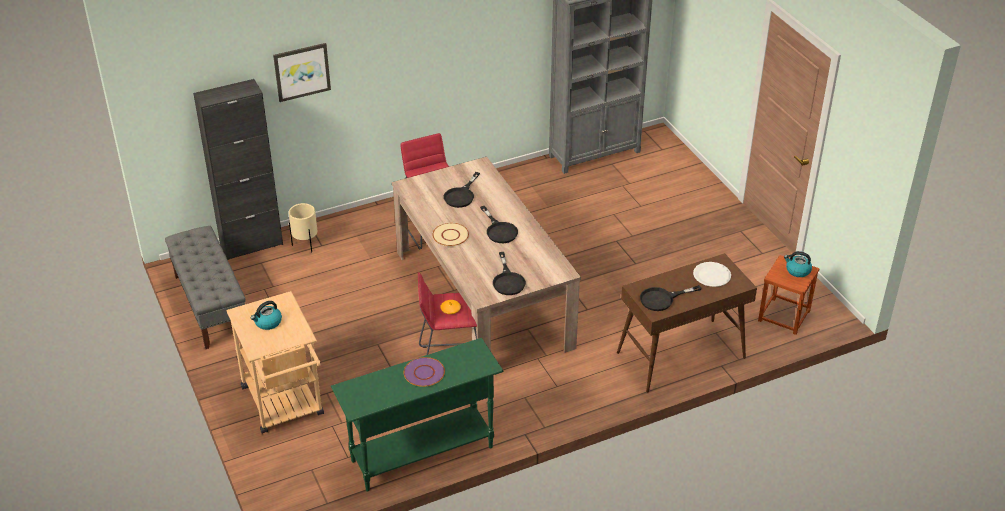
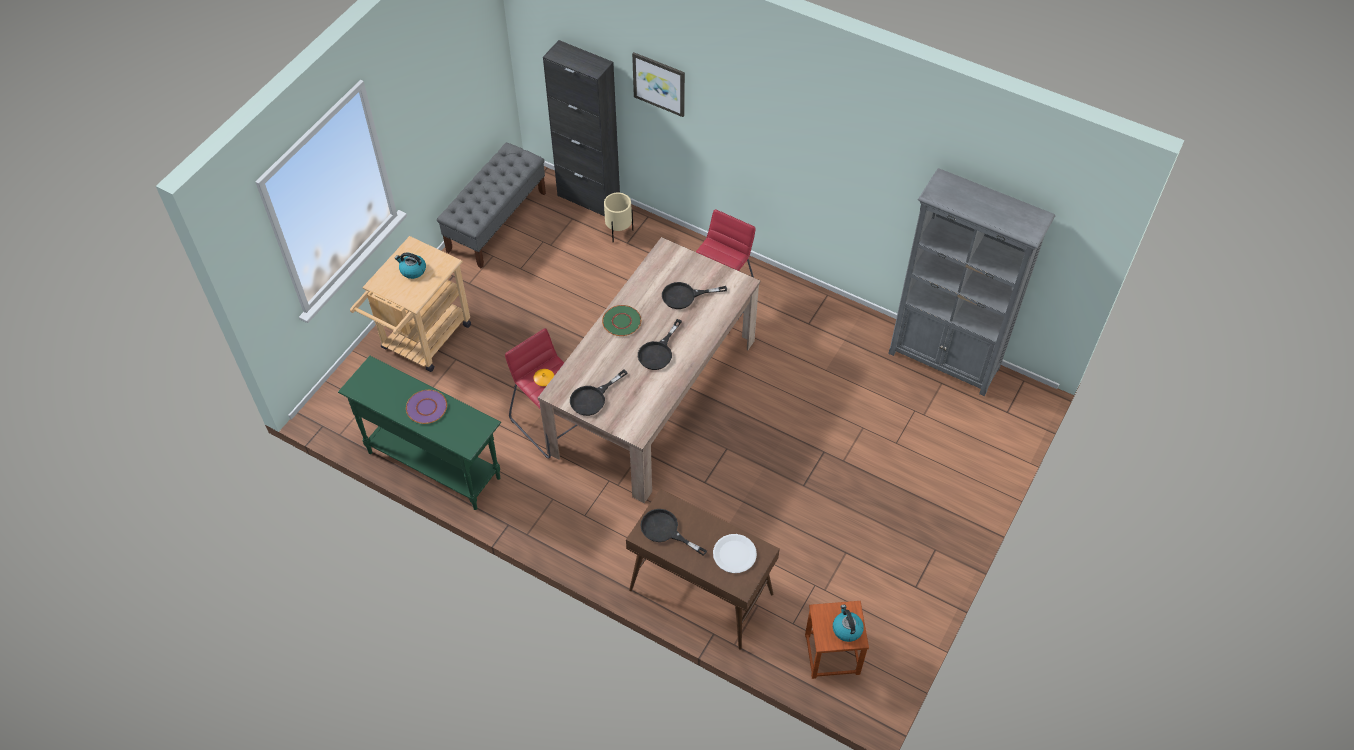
camera: 55 degrees right, 15 degrees up
beige plate [432,223,469,246] -> green plate [602,305,641,336]

